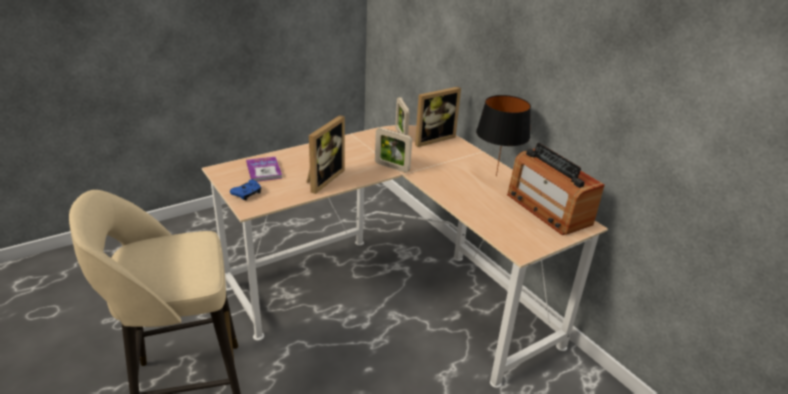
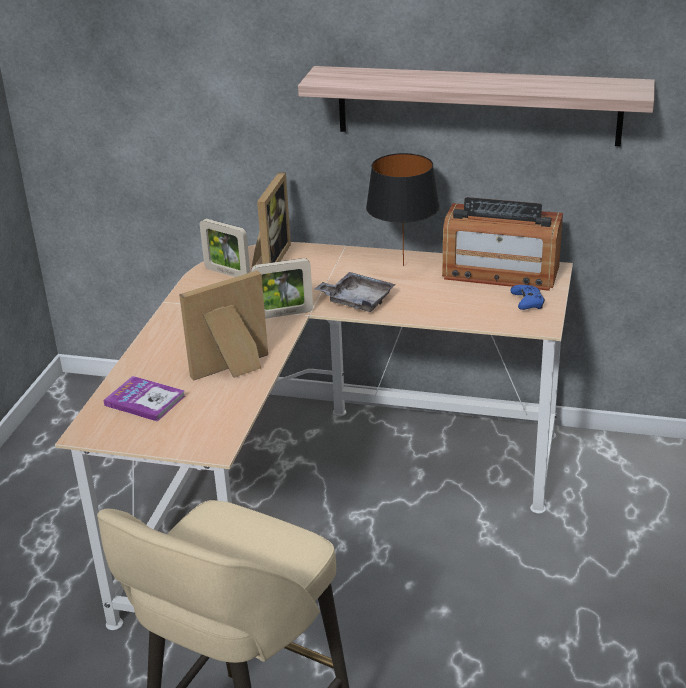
camera: 40 degrees left, 0 degrees up
blue game controller [230,179,261,201] -> blue game controller moved to [510,285,545,310]
picture frame [306,115,345,194] -> picture frame turned 105 degrees counterclockwise [179,271,268,380]
none -> shelf [298,66,655,146]
none -> grey tray [315,272,396,312]

